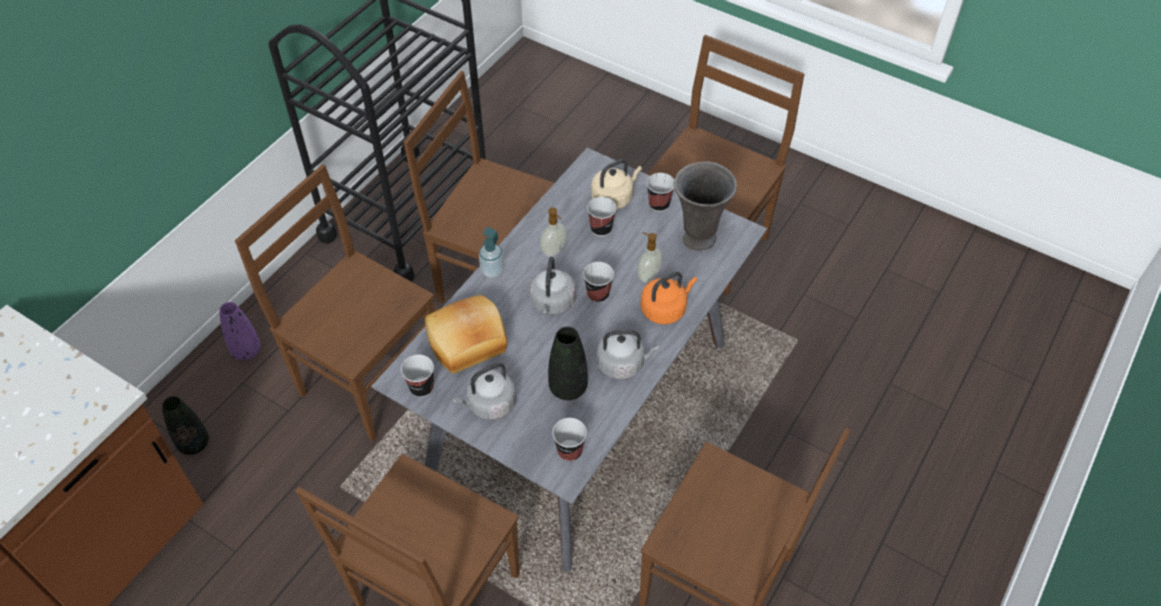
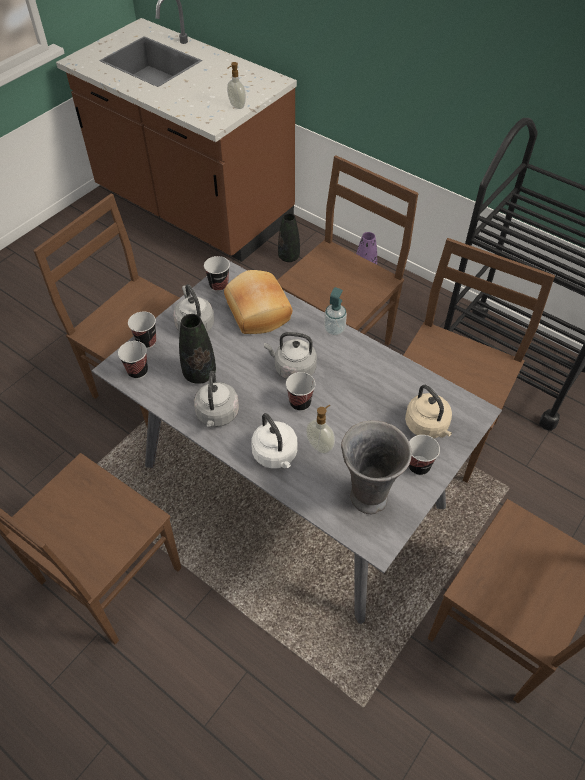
camera: 95 degrees right, 0 degrees up
soap dispenser [540,207,567,257] -> soap dispenser moved to [227,62,246,109]
cup [587,197,616,236] -> cup moved to [128,312,156,349]
orange kettle [641,272,697,324] -> white kettle [251,413,297,469]

